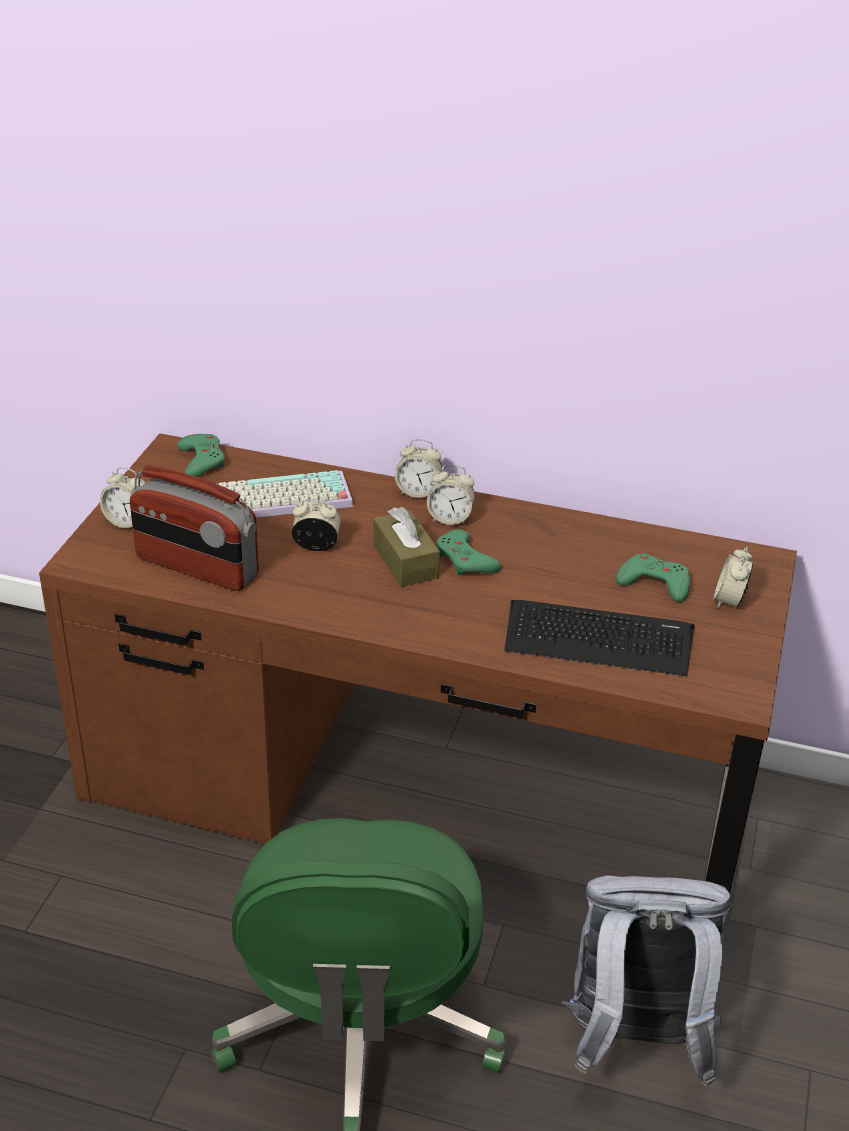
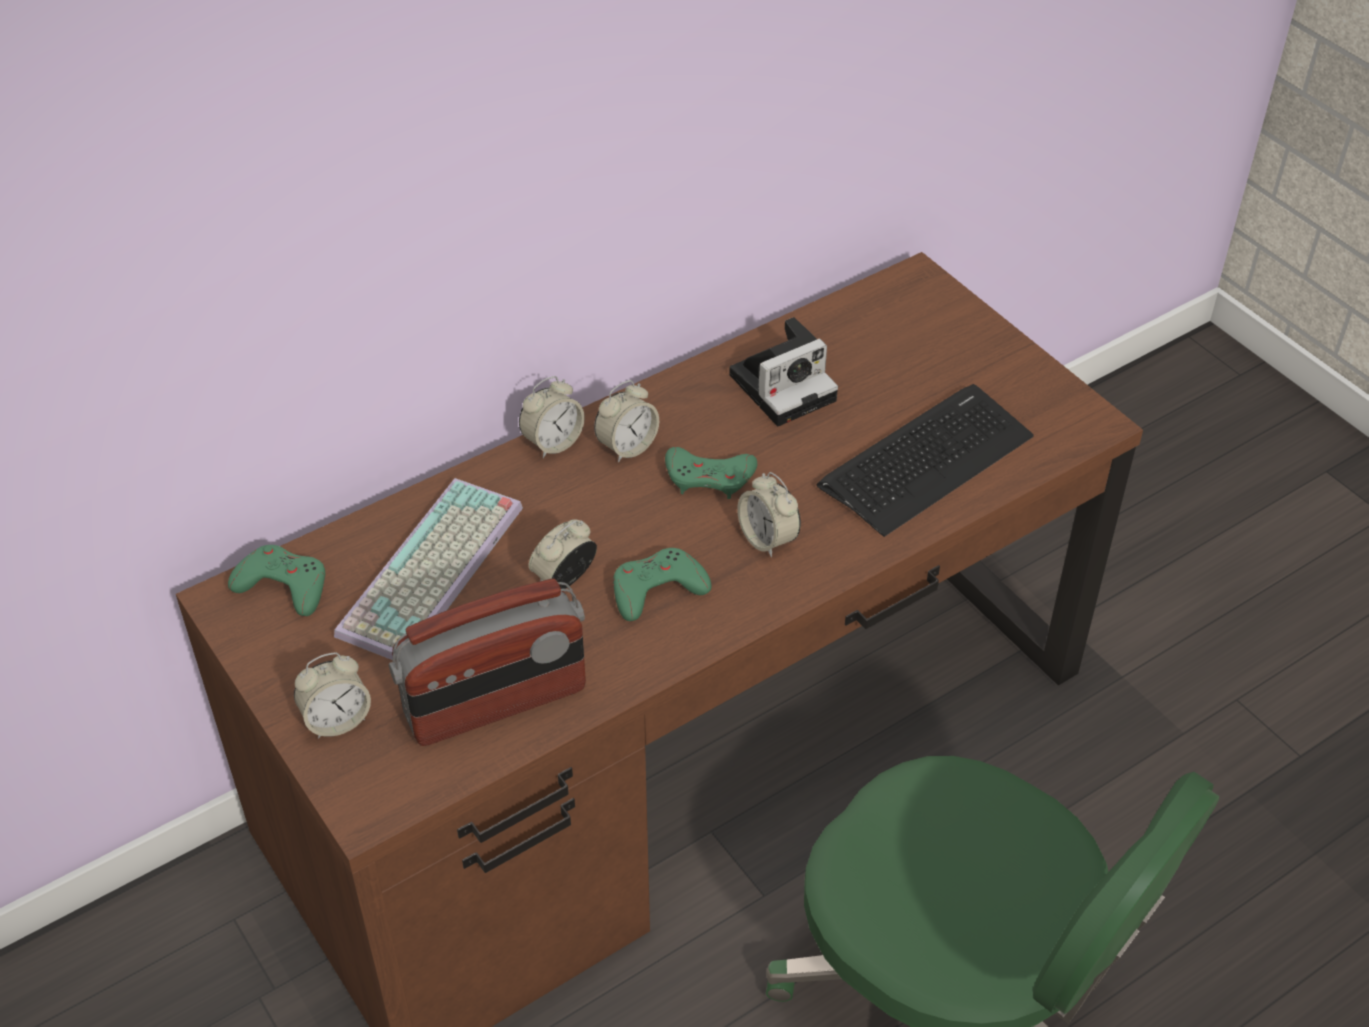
camera: 50 degrees left, 10 degrees up
brown tissue box [373,507,440,587] -> none
grey backpack [562,875,730,1086] -> none
green game controller [616,553,690,602] -> green game controller moved to [613,548,711,621]
alarm clock [713,547,753,609] -> alarm clock moved to [737,472,801,557]
none -> camera [729,317,838,426]

